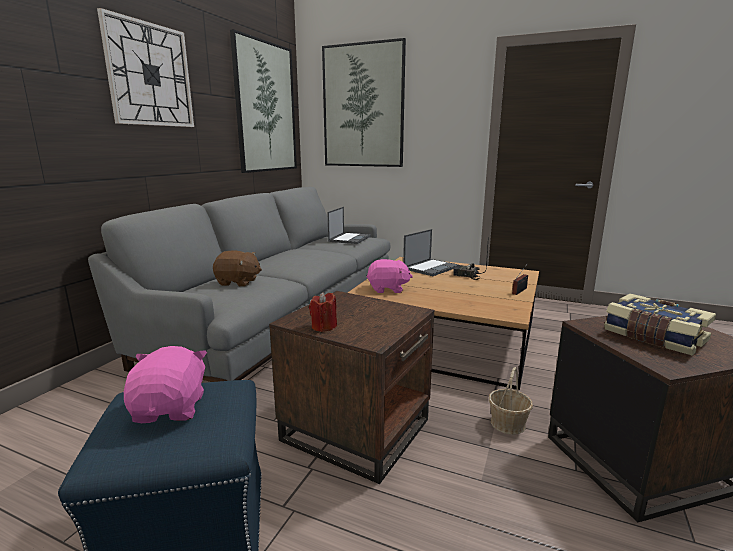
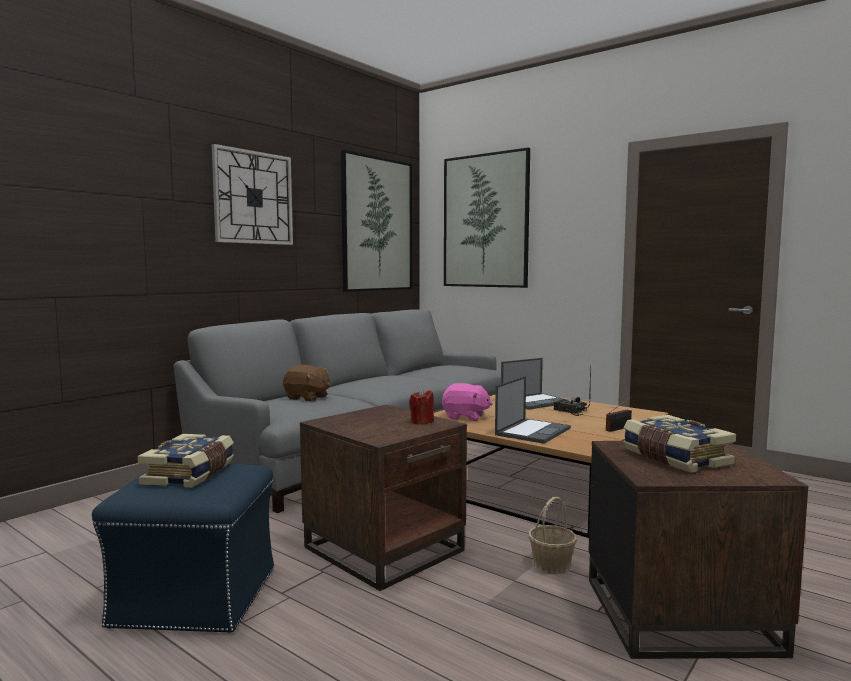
camera: 15 degrees right, 10 degrees down
pink plush toy [124,346,207,423] -> book [138,434,234,488]
red candle [309,292,337,332] -> red candle moved to [409,389,434,424]
laptop [328,207,371,244] -> laptop moved to [495,376,571,444]

